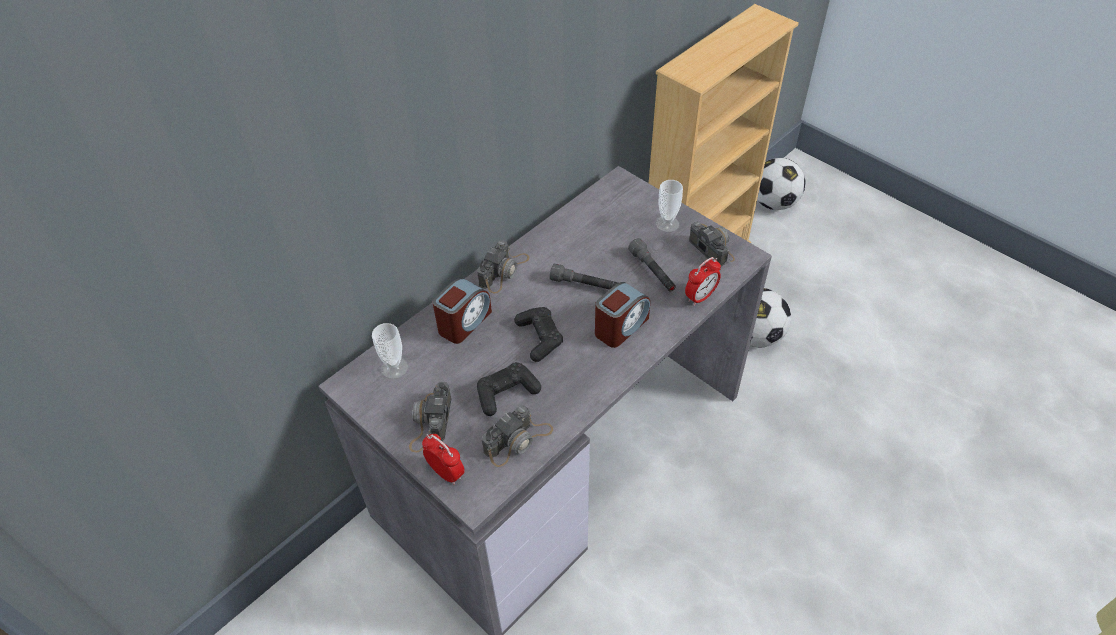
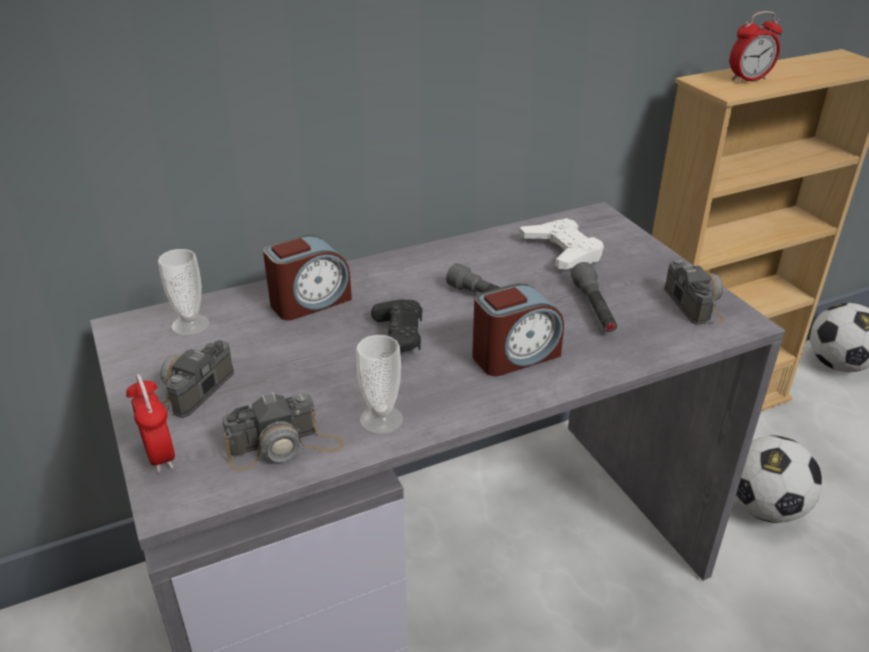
camera: 20 degrees right, 15 degrees down
camera [477,240,529,293] -> none
black game controller [477,362,541,416] -> none
cup [656,180,683,232] -> cup moved to [356,335,403,434]
alarm clock [685,257,721,306] -> alarm clock moved to [730,11,782,83]
none -> white game controller [519,218,604,269]

